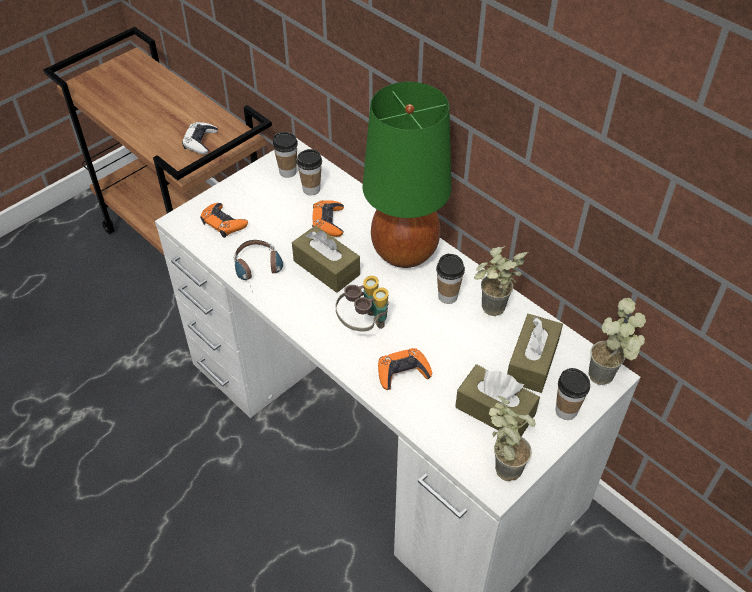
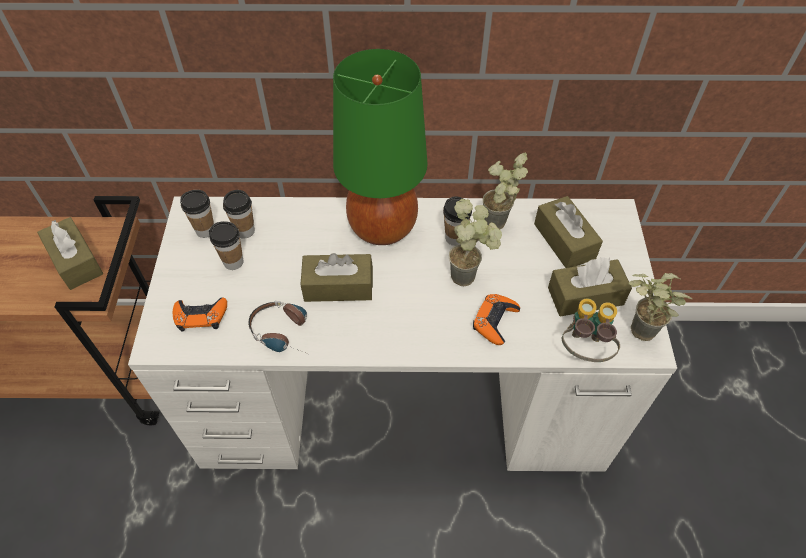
camera: 45 degrees left, 5 degrees up
white game controller [182,122,218,154] -> brown tissue box [37,217,104,290]
orange game controller [312,200,344,237] -> none
binoculars [335,276,389,332] -> binoculars moved to [562,298,620,362]
cup [555,368,590,420] -> cup moved to [209,221,244,270]
potted plant [588,298,646,385] -> potted plant moved to [449,199,502,286]

